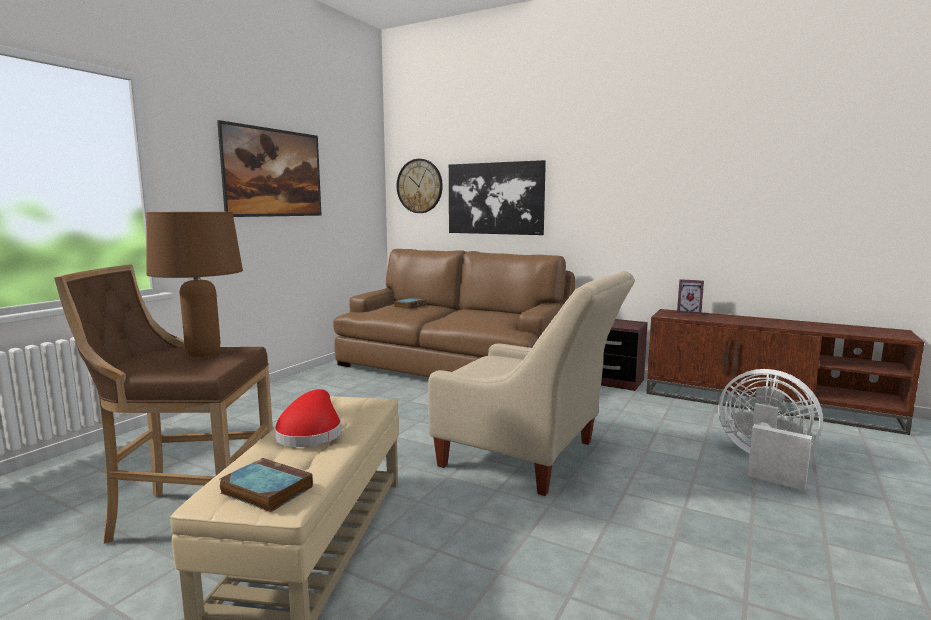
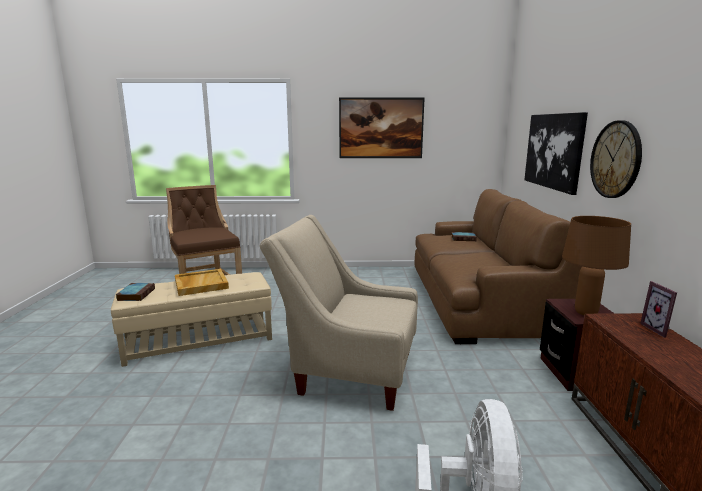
camera: 60 degrees right, 5 degrees up
brown table lamp [146,212,243,357] -> brown table lamp moved to [562,216,631,315]
red hat [274,389,342,447] -> beige tray [175,269,229,296]
wall clock [397,159,443,213] -> wall clock moved to [590,120,642,198]
beige armchair [428,271,635,496] -> beige armchair turned 105 degrees clockwise [259,215,418,411]

